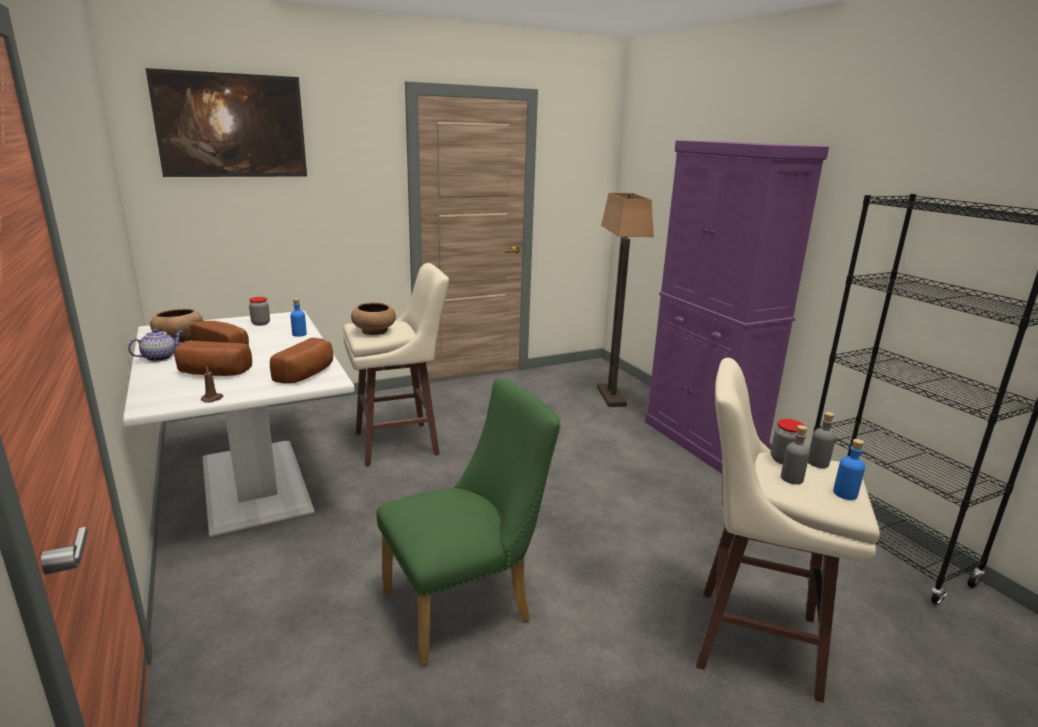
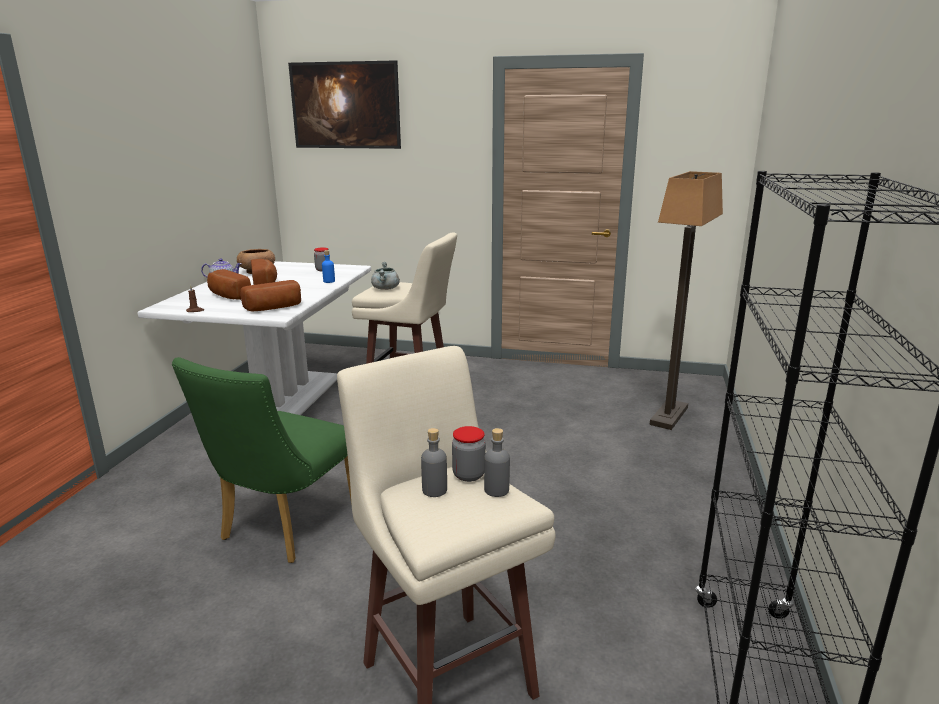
camera: 40 degrees right, 0 degrees up
brown bowl [351,302,396,335] -> grey cooking pot [371,262,400,290]
green chair [376,378,561,667] -> green chair turned 105 degrees clockwise [172,357,352,563]
purple cabinet [645,140,829,474] -> none
blue bottle [833,439,865,500] -> none

